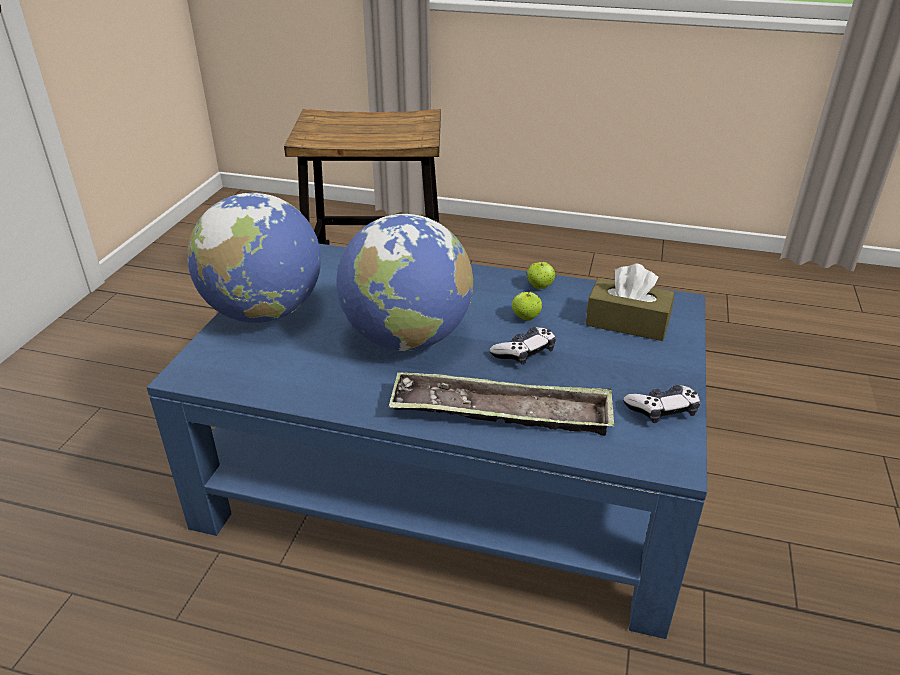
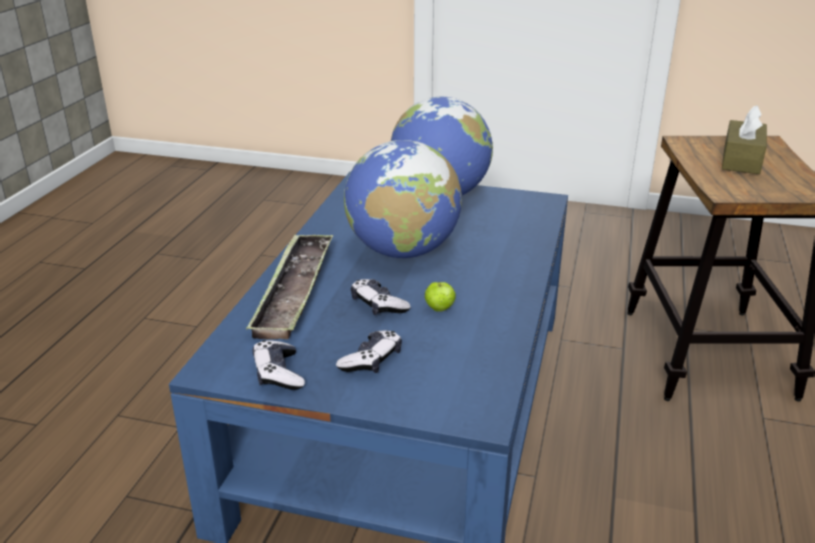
camera: 90 degrees right, 5 degrees down
apple [527,262,556,289] -> none
brown tissue box [585,264,675,341] -> brown tissue box moved to [722,105,767,174]
none -> game controller [336,330,402,373]

